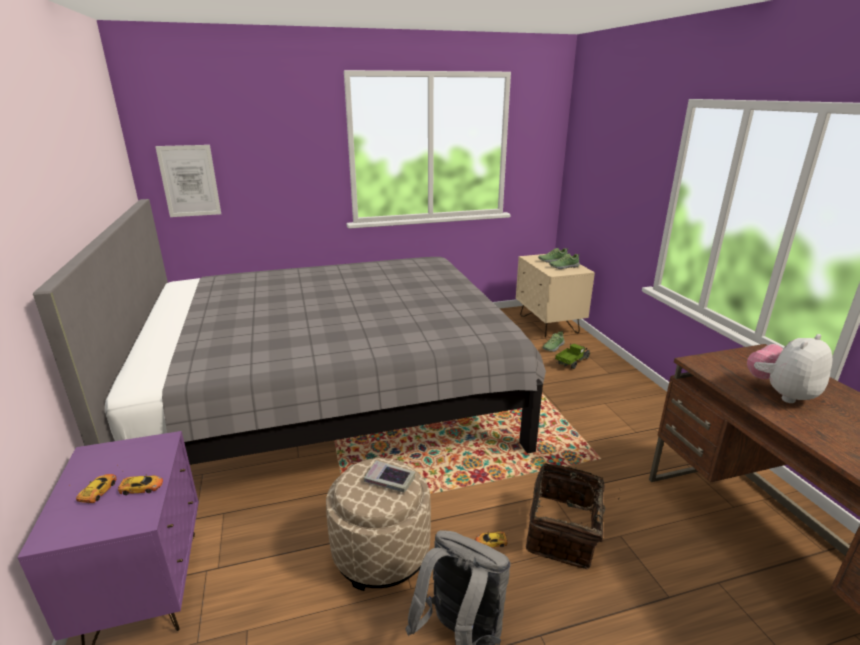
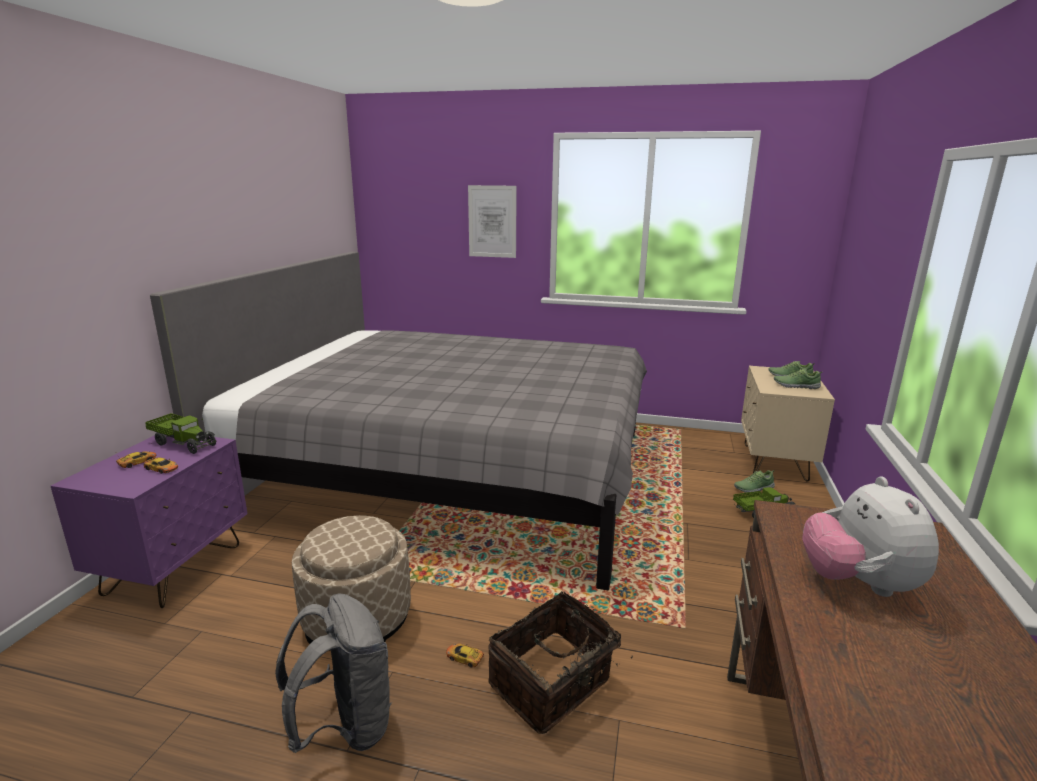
camera: 30 degrees right, 5 degrees down
picture [155,145,221,217] -> picture moved to [468,185,517,258]
book [364,460,415,493] -> none
plush toy [747,334,833,403] -> plush toy turned 90 degrees counterclockwise [802,476,939,597]
none -> toy truck [145,413,217,454]

